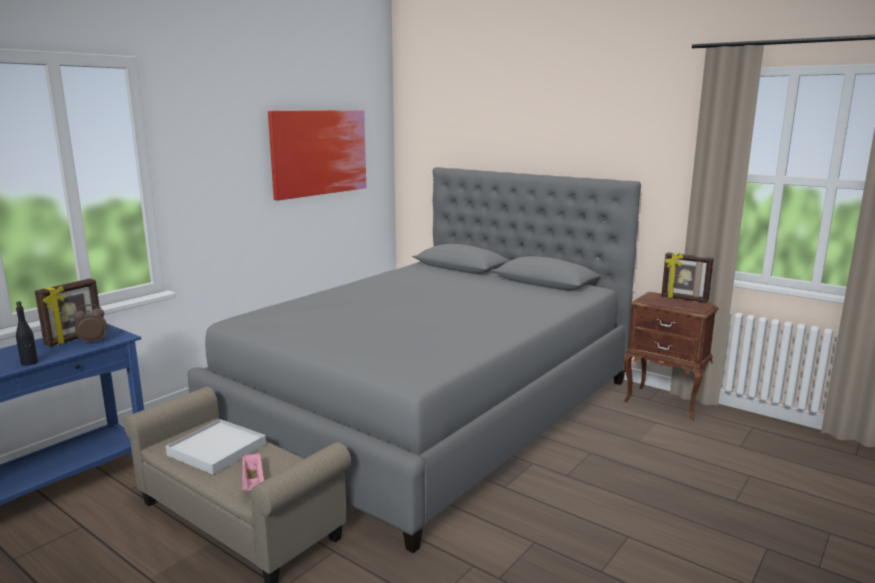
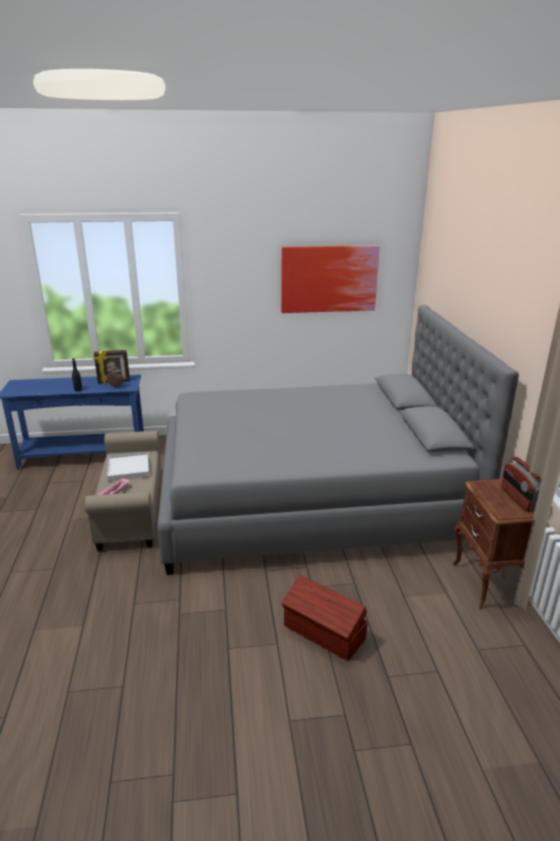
camera: 45 degrees right, 10 degrees up
picture frame [661,252,714,303] -> radio [501,457,541,512]
none -> brown storage box [282,575,368,661]

